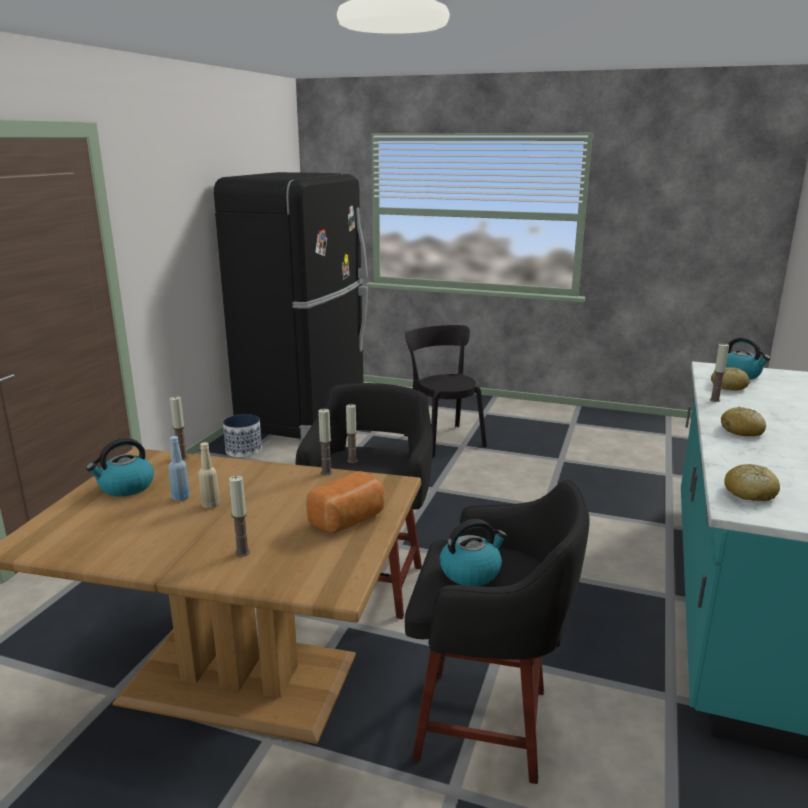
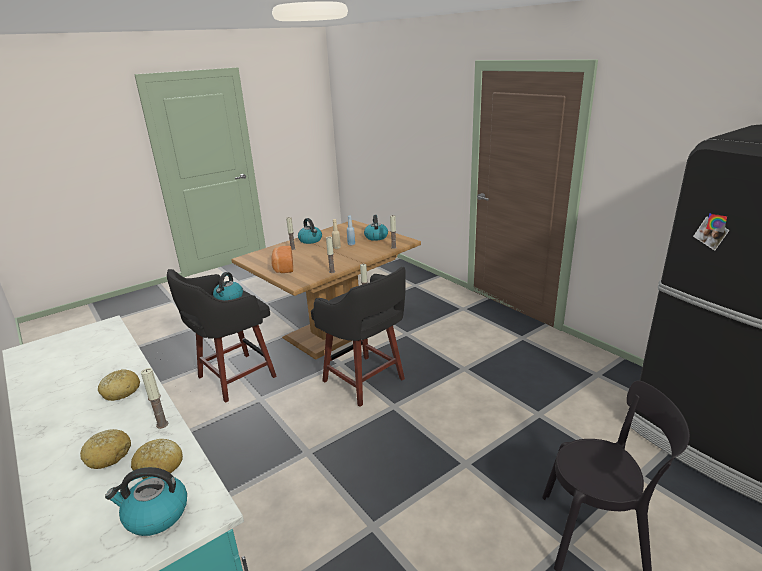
camera: 125 degrees right, 5 degrees up
planter [223,414,262,458] -> none
bread [724,464,780,501] -> bread moved to [80,429,131,469]
none -> kettle [298,218,322,244]

